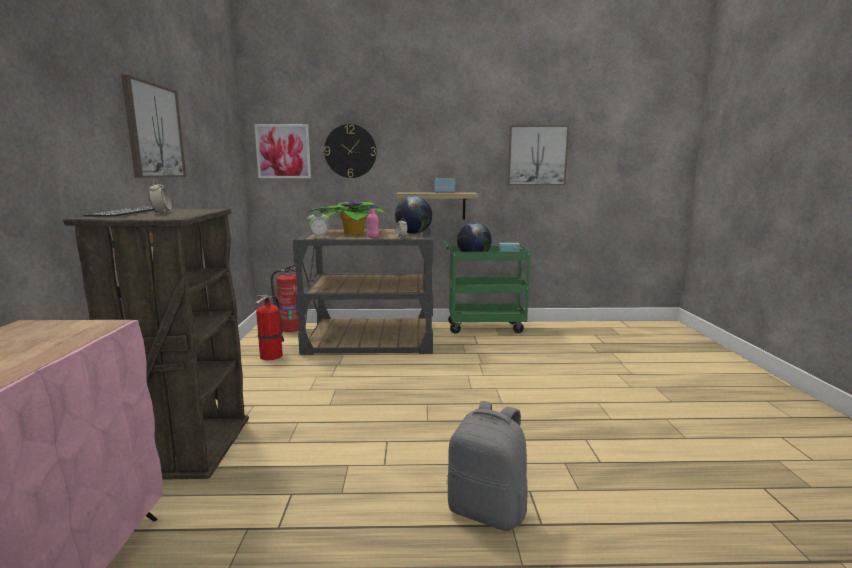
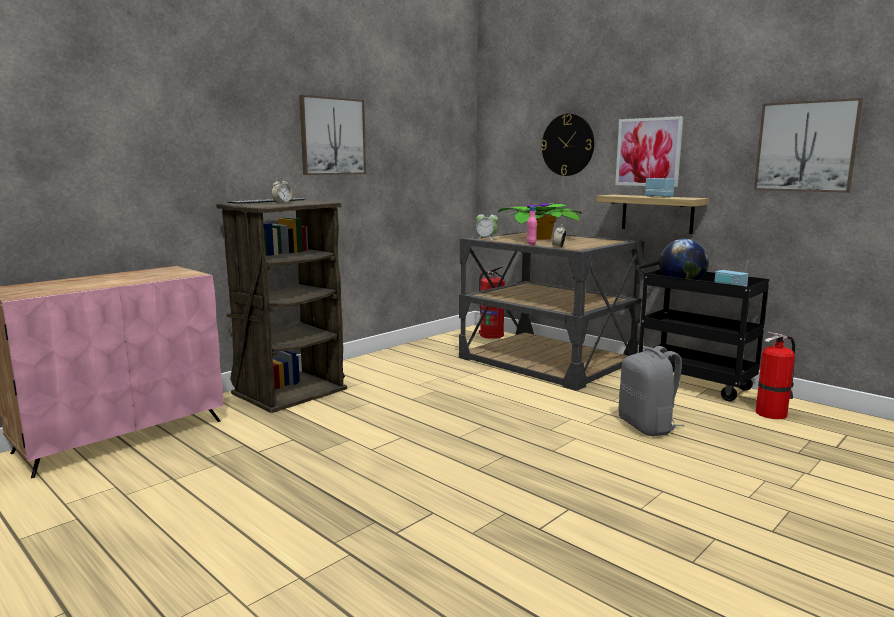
camera: 45 degrees right, 0 degrees up
picture [254,124,311,178] -> picture moved to [615,116,683,187]
fire extinguisher [256,295,284,360] -> fire extinguisher moved to [756,332,795,419]
globe [395,196,432,234] -> none
green cart [444,241,531,333] -> black cart [636,261,769,401]
grey backpack [447,401,528,531] -> grey backpack moved to [619,346,684,436]

